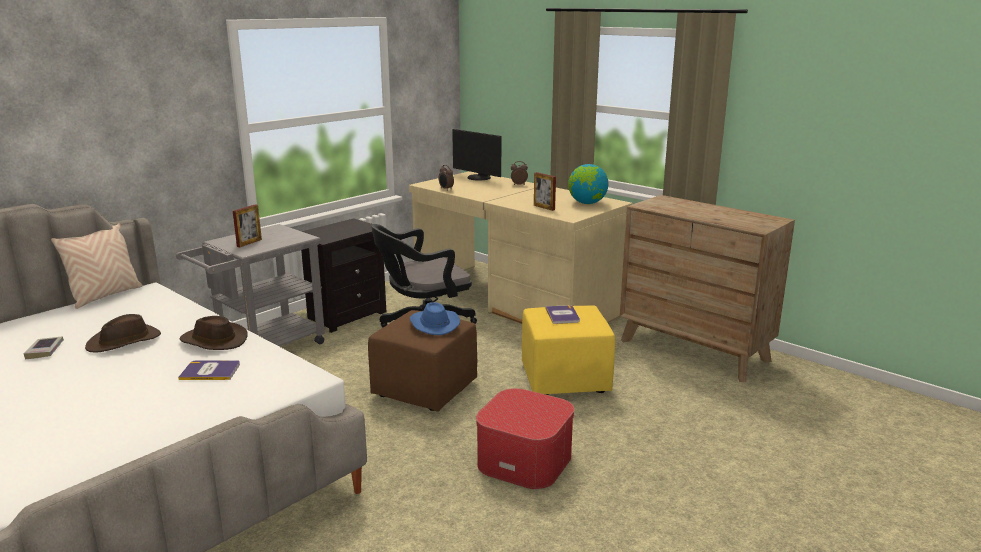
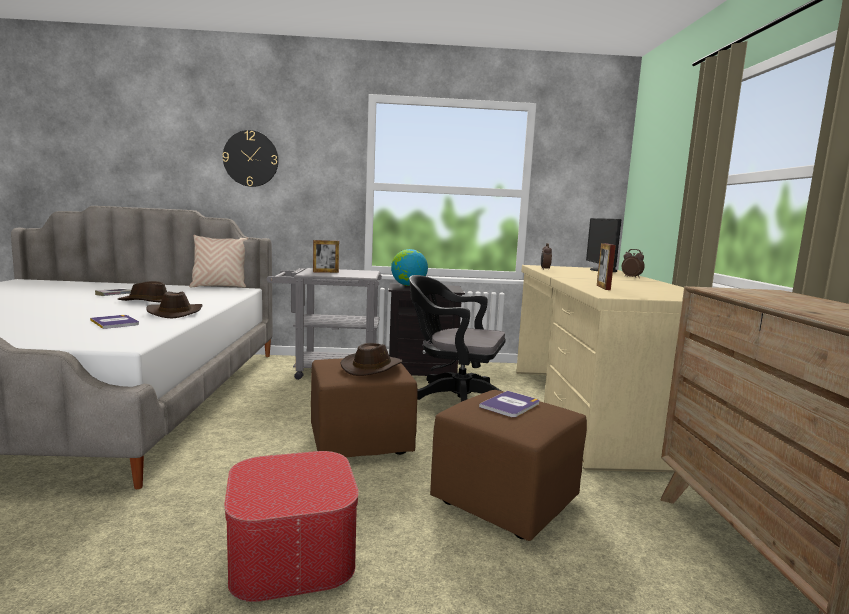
camera: 45 degrees right, 10 degrees down
blue hat [410,302,460,335] -> brown hat [341,343,402,376]
yellow ottoman [522,305,615,395] -> brown ottoman [430,390,587,541]
globe [568,164,609,204] -> globe moved to [391,249,428,286]
none -> wall clock [222,130,279,187]

